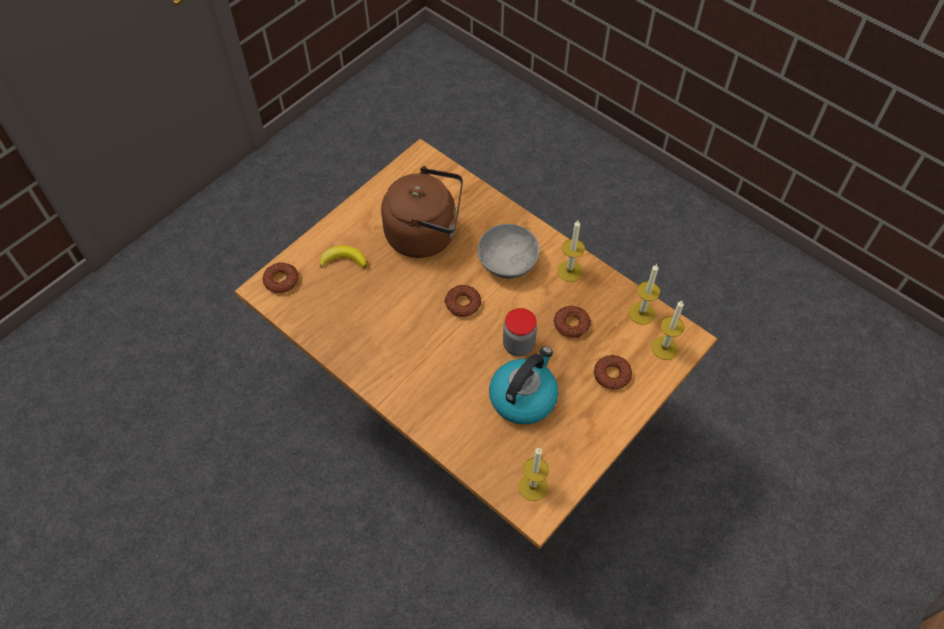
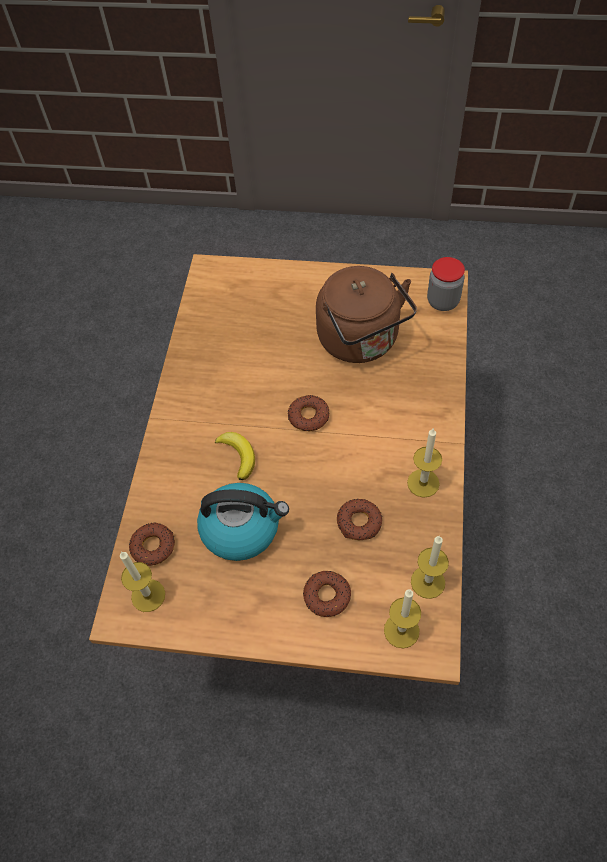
camera: 60 degrees right, 0 degrees up
donut [262,262,298,293] -> donut moved to [129,522,175,566]
banana [320,245,367,269] -> banana moved to [215,432,255,480]
grey bowl [477,224,540,279] -> none
jar [503,308,537,356] -> jar moved to [427,257,465,311]

